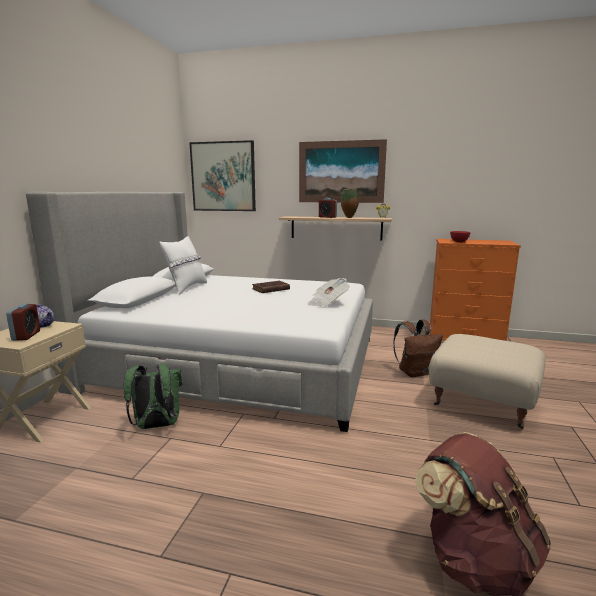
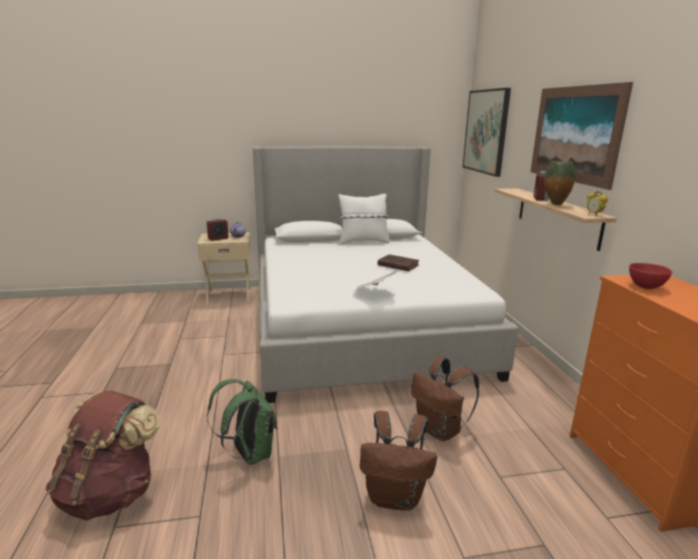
camera: 65 degrees right, 5 degrees up
green backpack [123,364,183,429] -> green backpack moved to [207,379,277,465]
beige ottoman [429,334,545,429] -> brown backpack [360,411,437,511]

